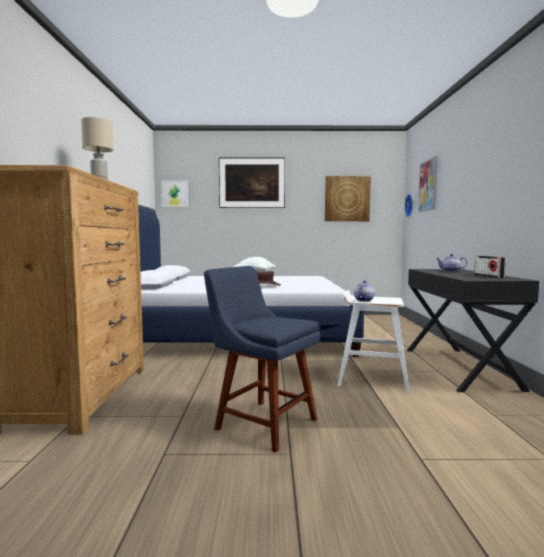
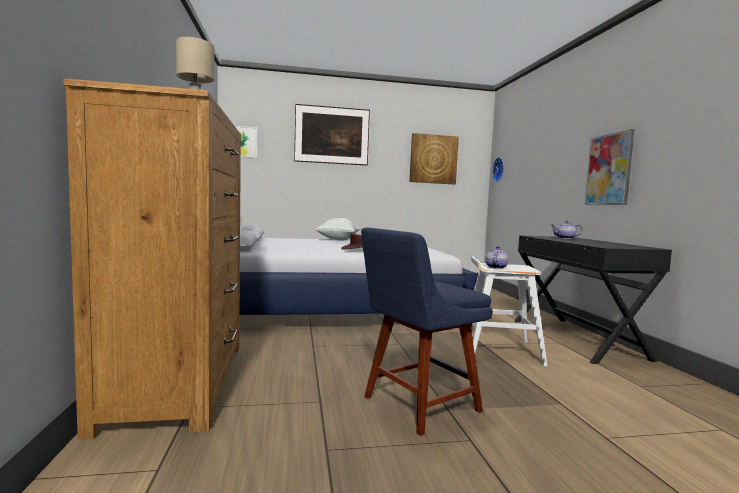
camera: 10 degrees left, 0 degrees up
blue chair [204,266,320,452] -> blue chair turned 60 degrees counterclockwise [361,228,493,436]
picture [418,156,438,212] -> picture moved to [585,129,634,205]
radio [474,256,506,278] -> none

